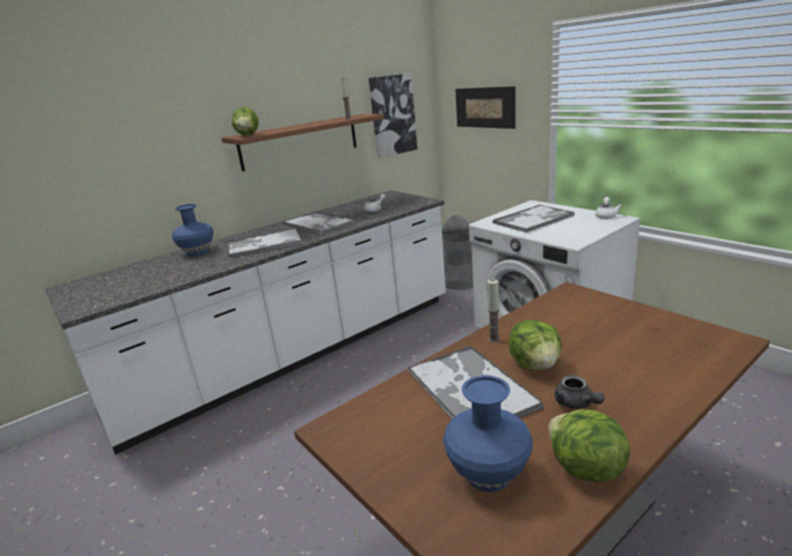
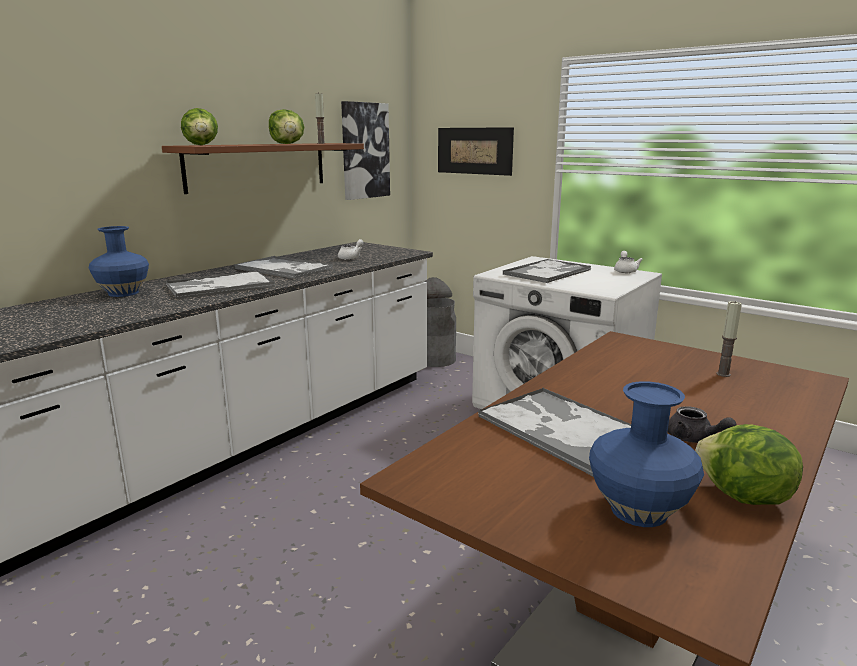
camera: 15 degrees left, 5 degrees down
candle [487,279,500,342] -> candle moved to [717,301,742,377]
lettuce [508,320,562,370] -> lettuce moved to [269,109,304,144]

